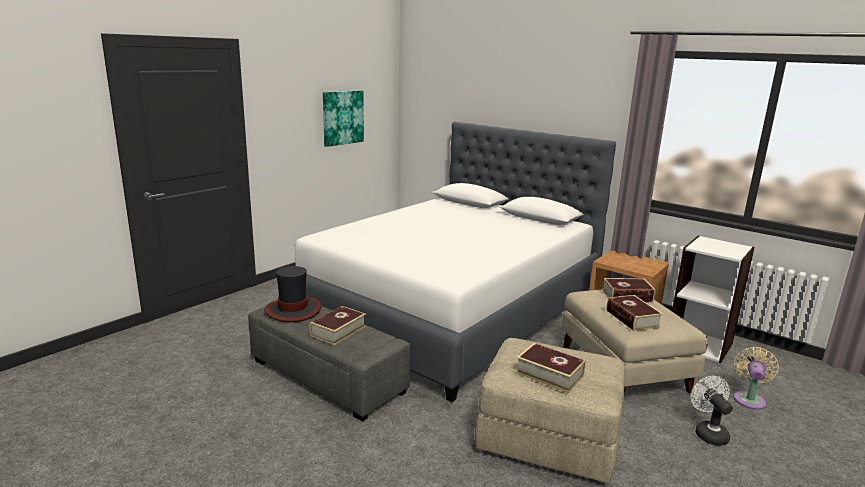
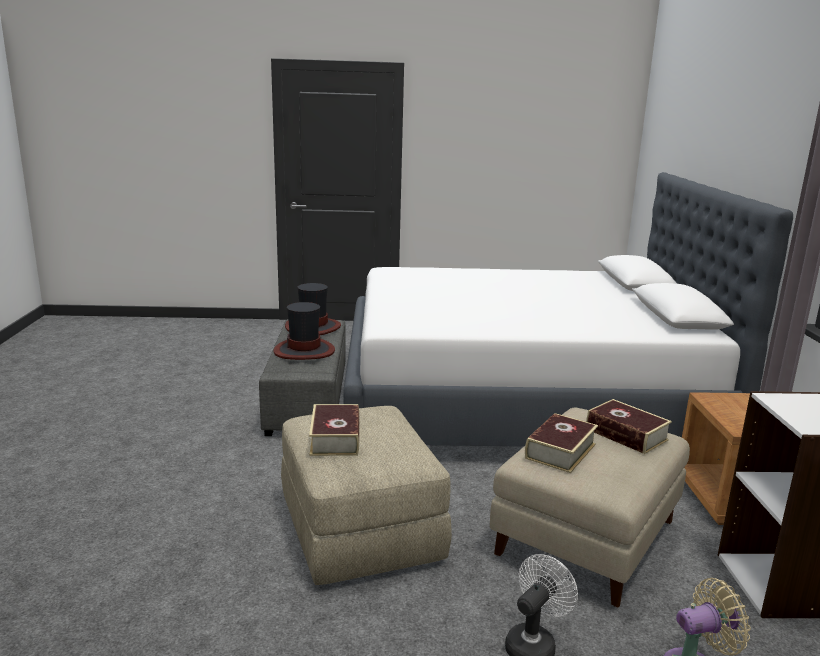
camera: 50 degrees right, 0 degrees up
book [310,306,366,345] -> hat [273,302,335,360]
picture [323,90,364,147] -> none

